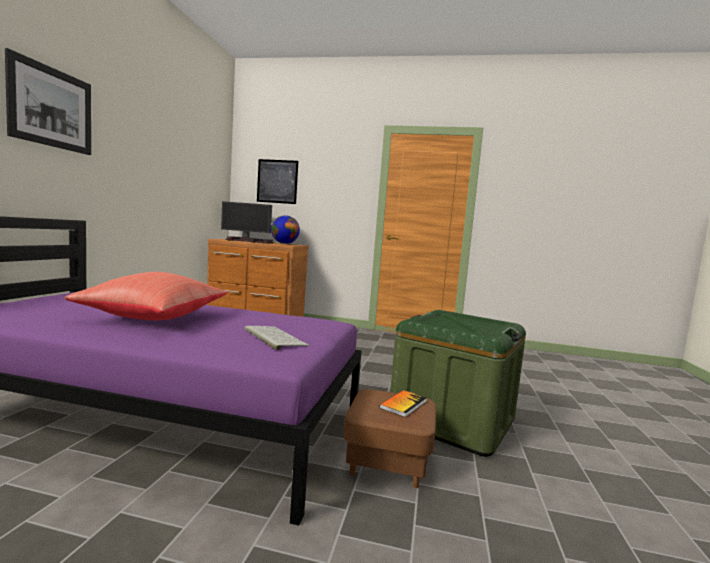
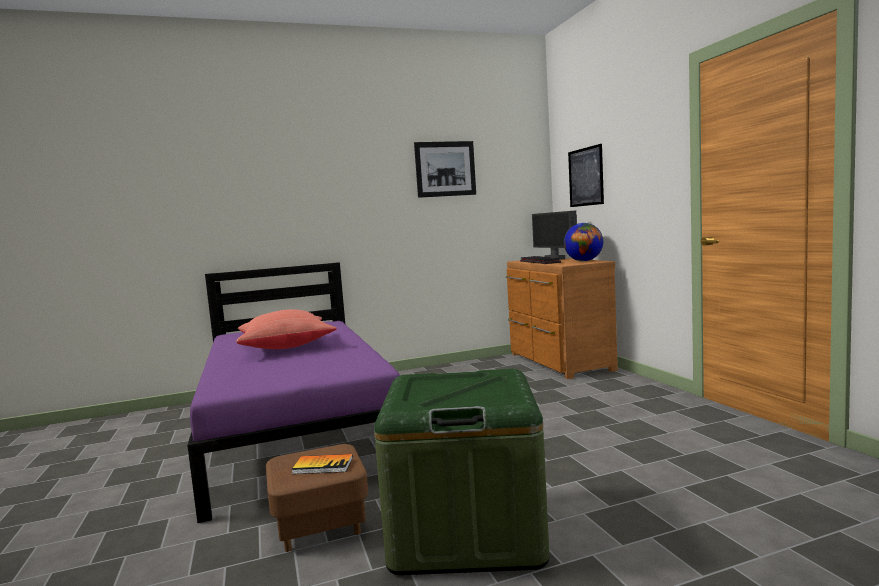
camera: 60 degrees right, 0 degrees up
picture [5,48,91,155] -> picture moved to [414,141,476,198]
keyboard [244,326,309,350] -> none

